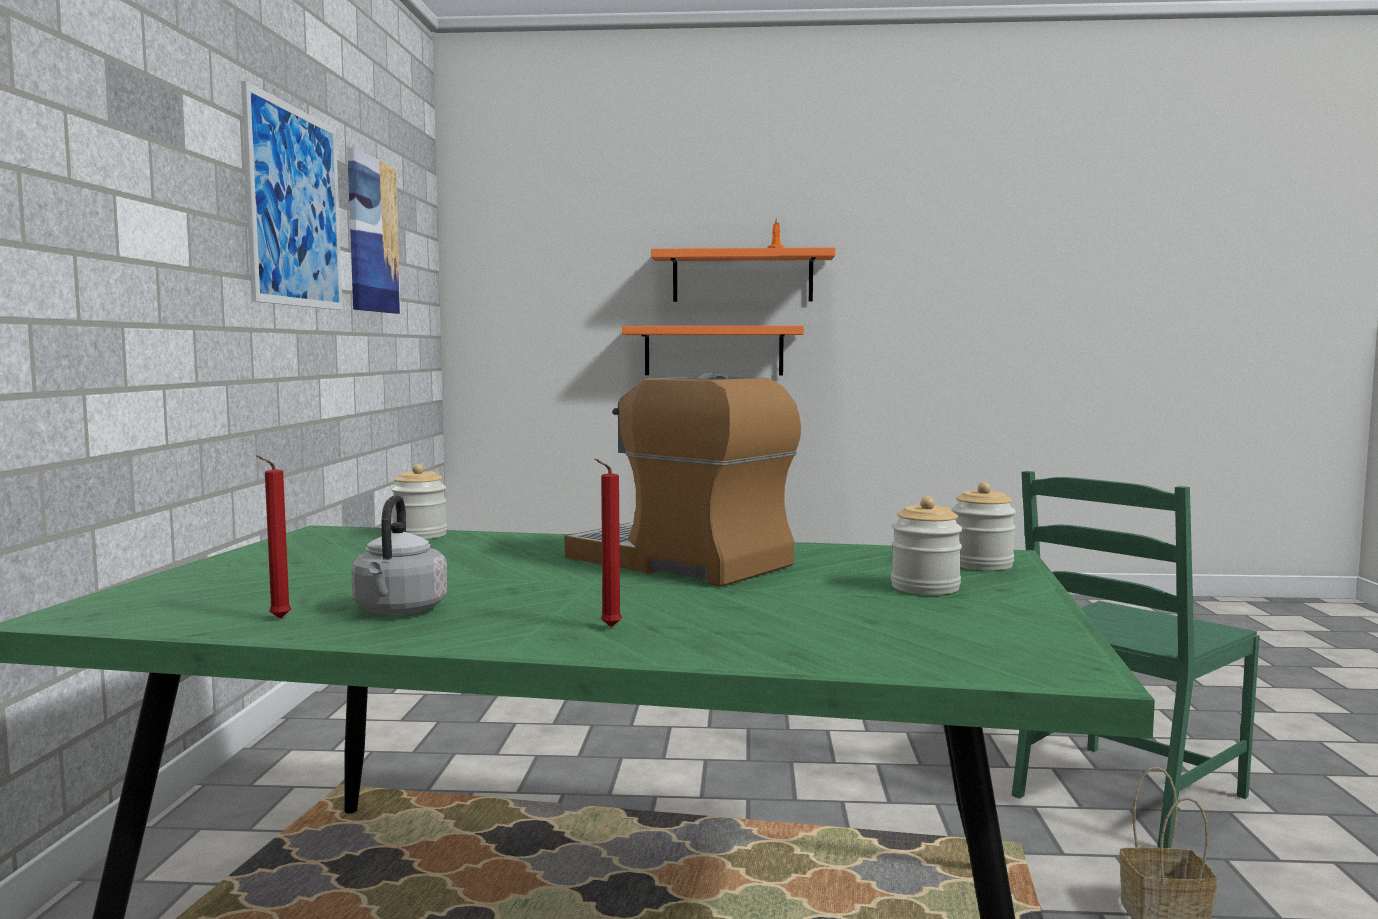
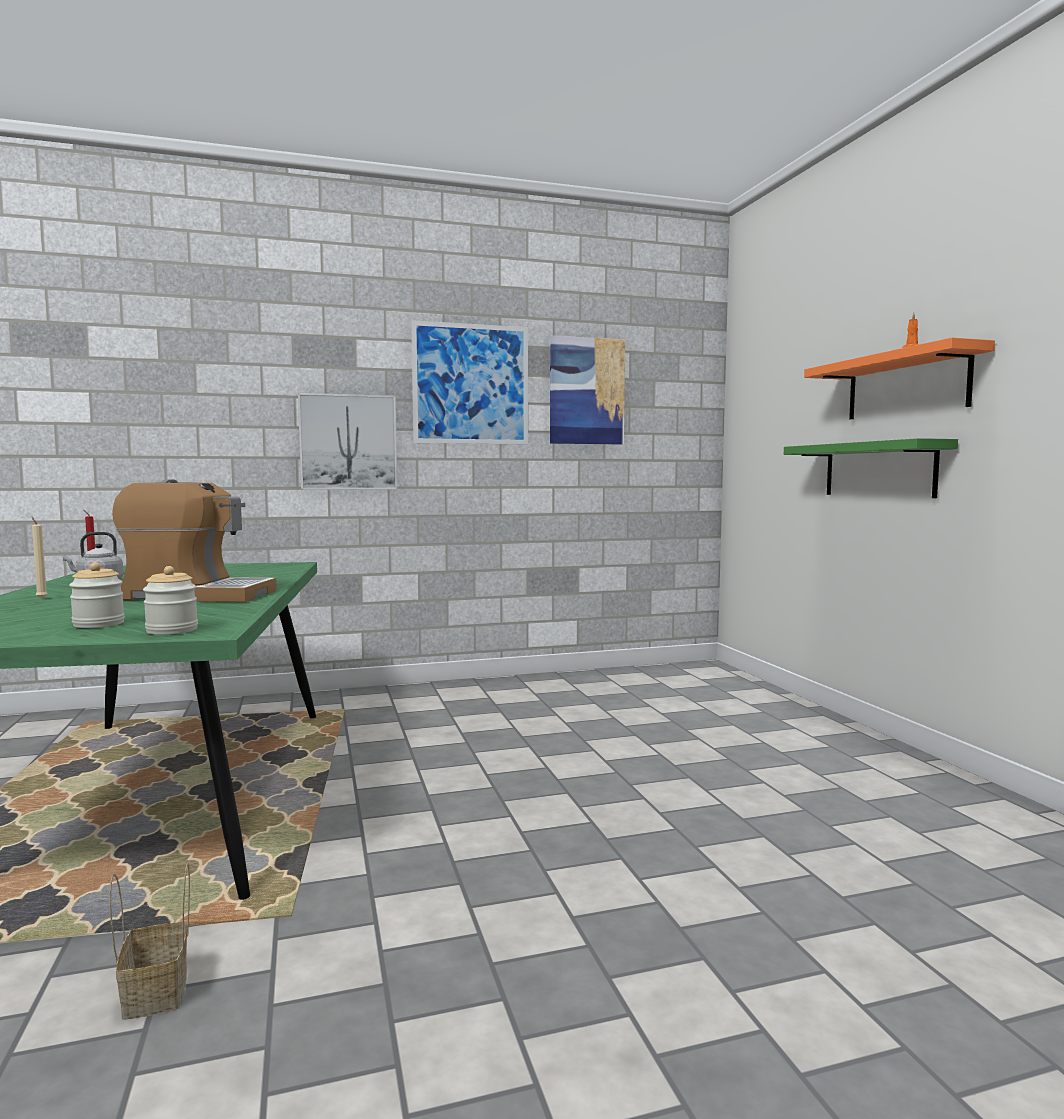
camera: 70 degrees right, 0 degrees up
jar [391,464,447,539] -> none
coffee machine [565,373,801,587] -> coffee machine turned 75 degrees clockwise [112,479,277,602]
red candle [594,459,622,627] -> beige candle [32,517,48,598]
orange shelf [622,326,804,375] -> green shelf [784,438,958,498]
green chair [1012,471,1260,848] -> none
none -> picture [298,393,397,490]

